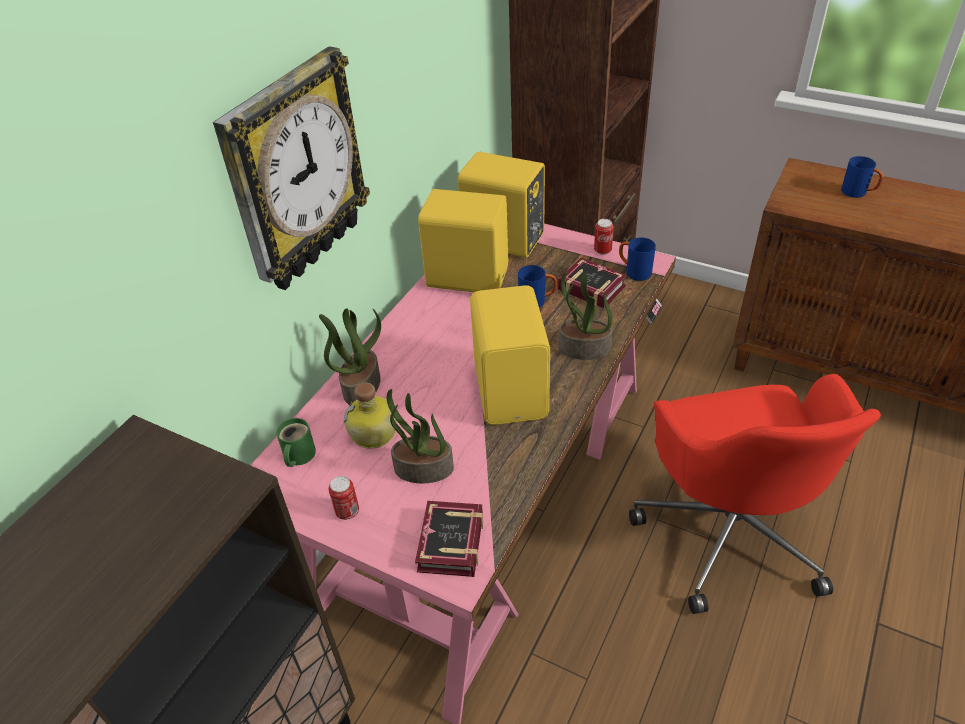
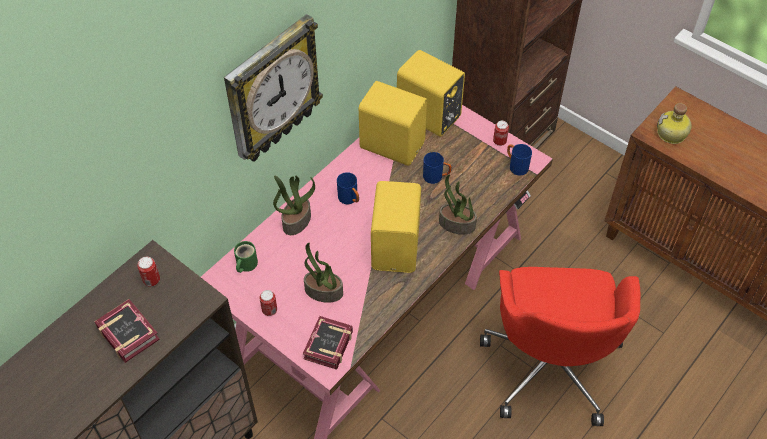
camera: 10 degrees right, 10 degrees up
bottle [344,382,397,449] -> bottle moved to [657,103,692,144]
book [558,257,627,308] -> book moved to [94,299,160,363]
blue mug [841,156,883,198] -> blue mug moved to [337,172,359,204]
none -> can [137,257,160,287]

